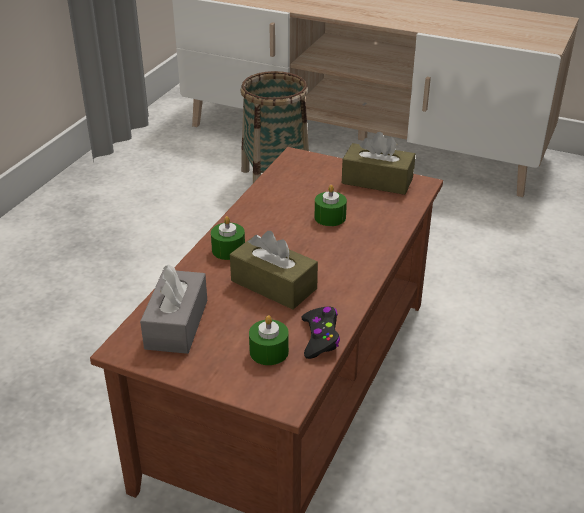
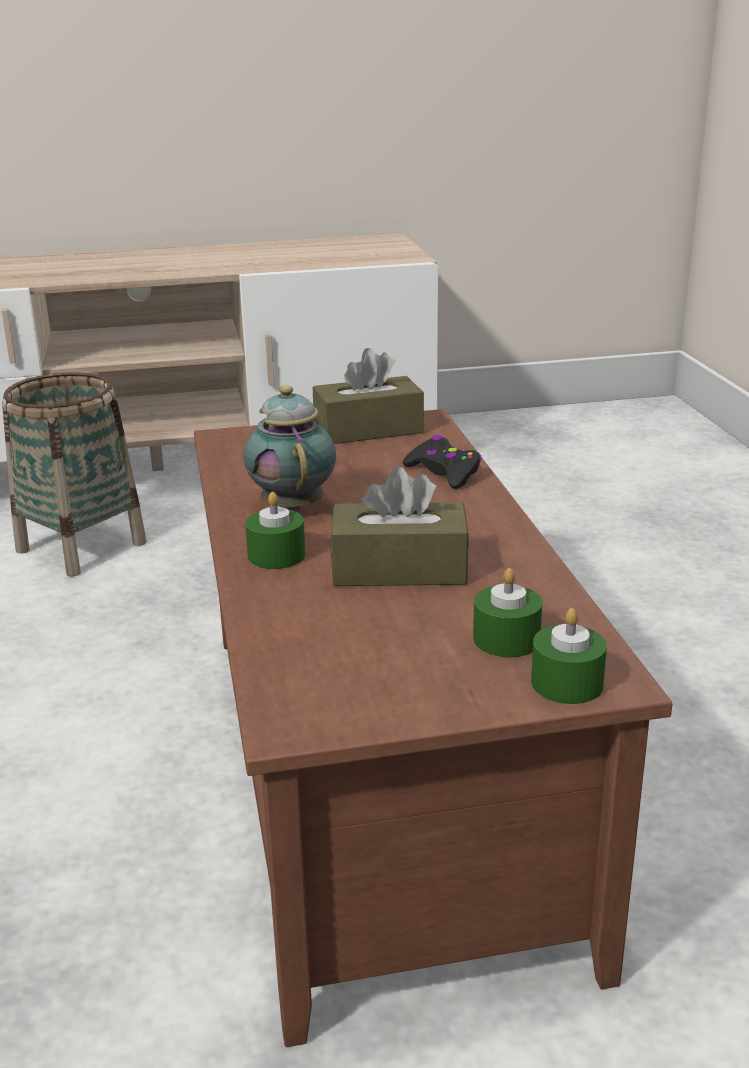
camera: 35 degrees left, 10 degrees down
grey tissue box [140,264,207,354] -> none
black game controller [301,307,340,359] -> black game controller moved to [403,435,482,489]
green candle [315,185,347,226] -> green candle moved to [531,608,607,704]
none -> teapot [244,385,336,512]

